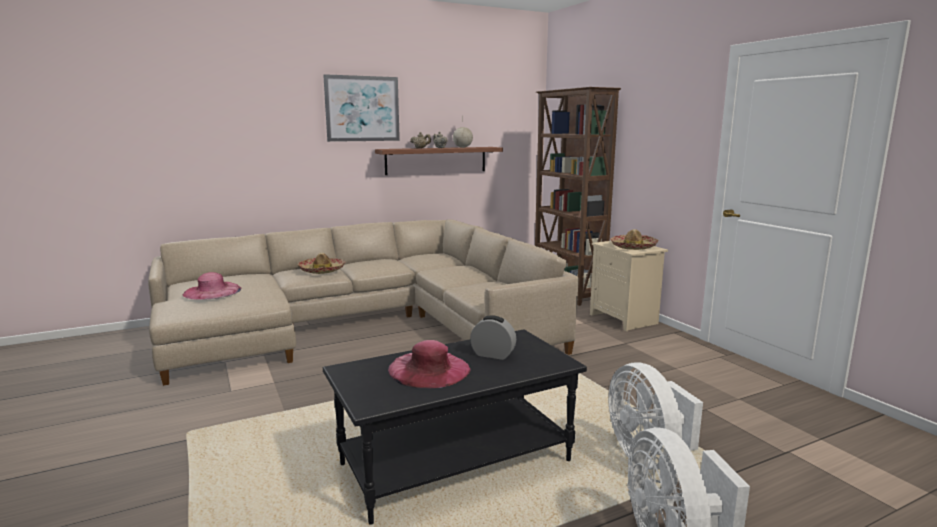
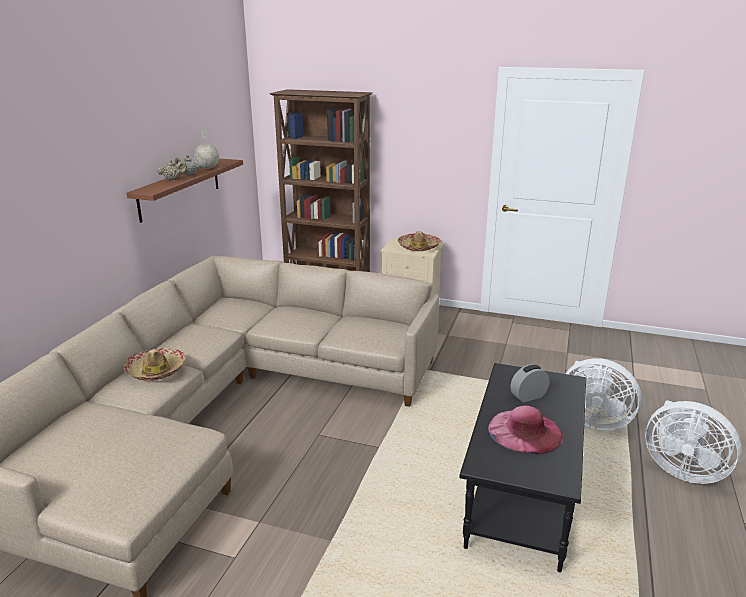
camera: 45 degrees left, 10 degrees up
pink hat [183,272,241,300] -> none
picture [323,74,400,142] -> none

